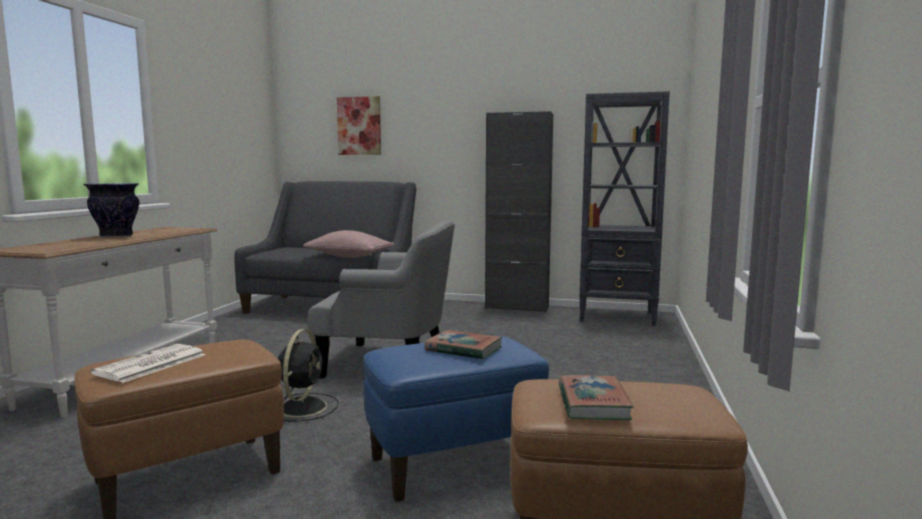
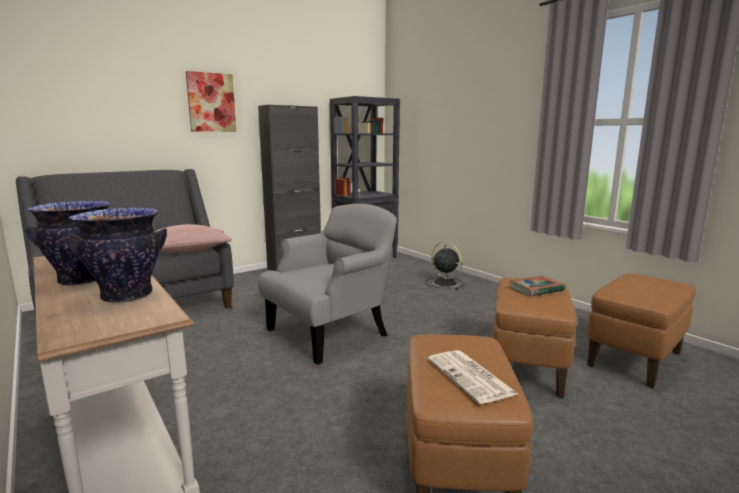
camera: 50 degrees left, 5 degrees up
black fan [278,329,338,421] -> black fan moved to [425,242,464,290]
picture [337,96,381,155] -> picture moved to [186,71,236,132]
blue ottoman [363,336,549,502] -> brown ottoman [493,277,577,398]
book [559,375,634,420] -> none
none -> vase [66,207,167,303]

